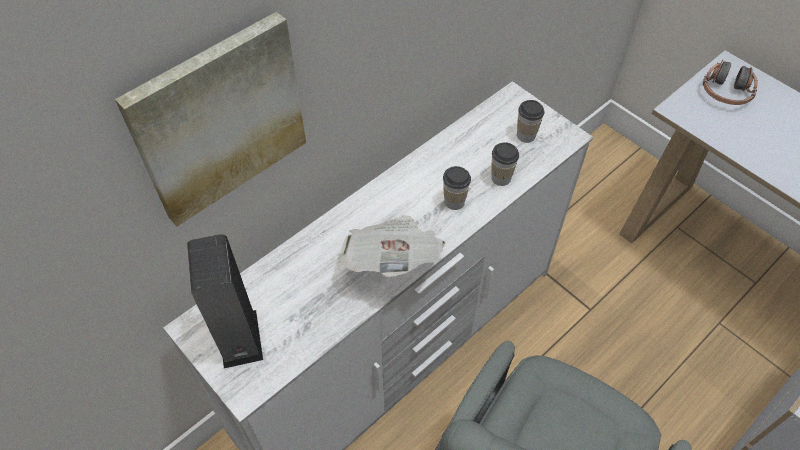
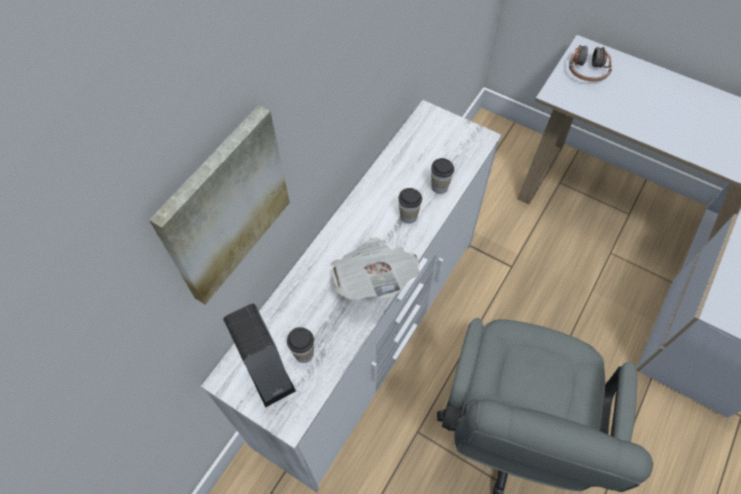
camera: 15 degrees left, 5 degrees up
cup [517,100,545,143] -> cup moved to [287,327,314,363]

